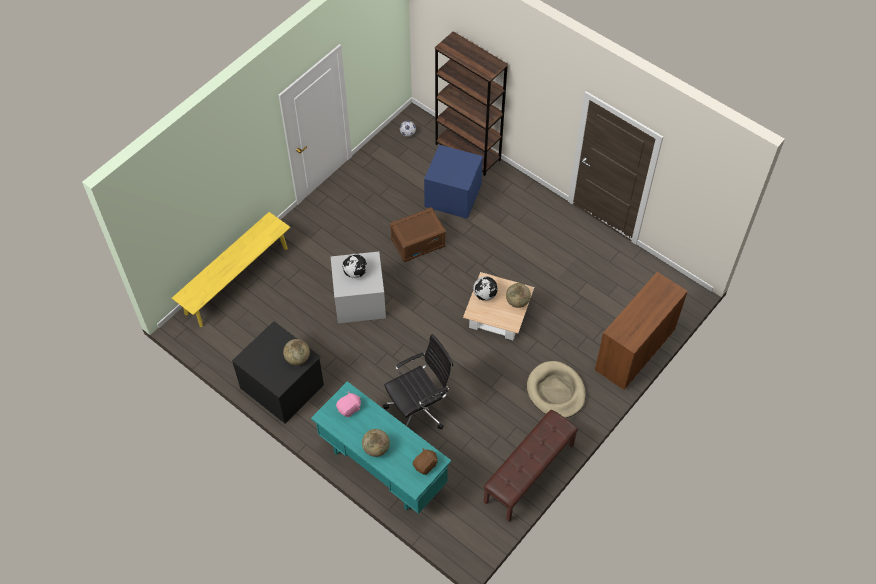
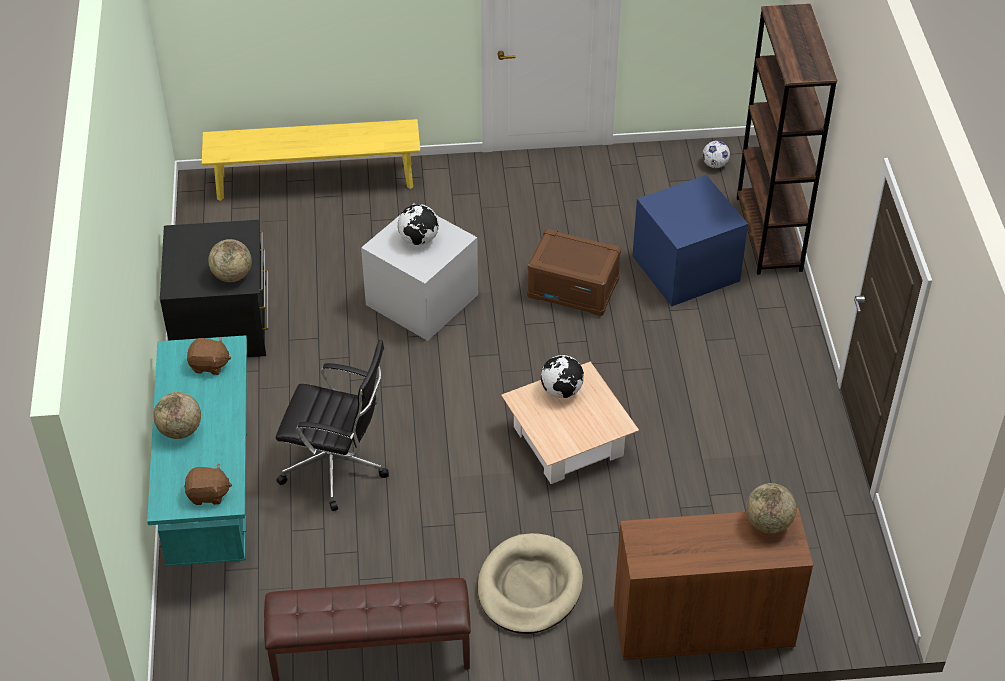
camera: 45 degrees right, 10 degrees down
pink plush toy [336,391,361,417] -> brown plush toy [187,337,231,375]
globe [506,283,531,308] -> globe moved to [746,483,797,534]

